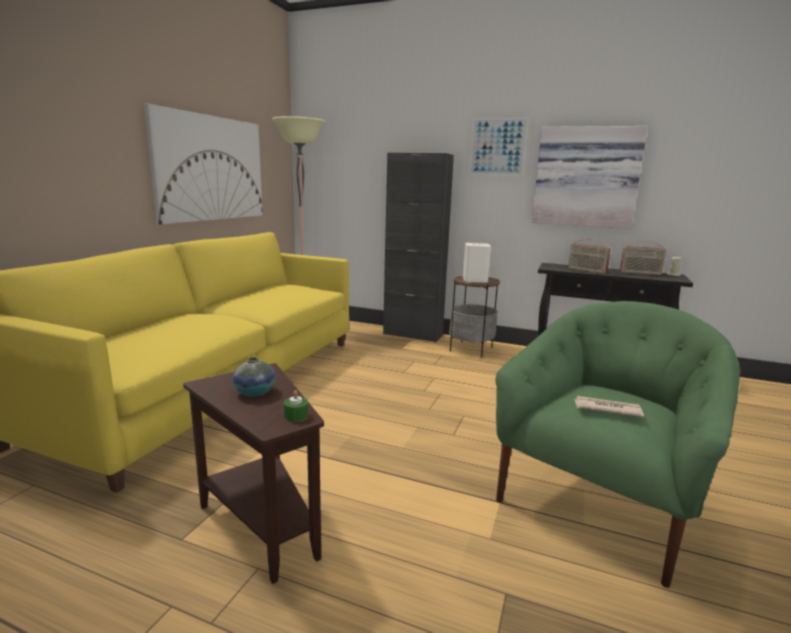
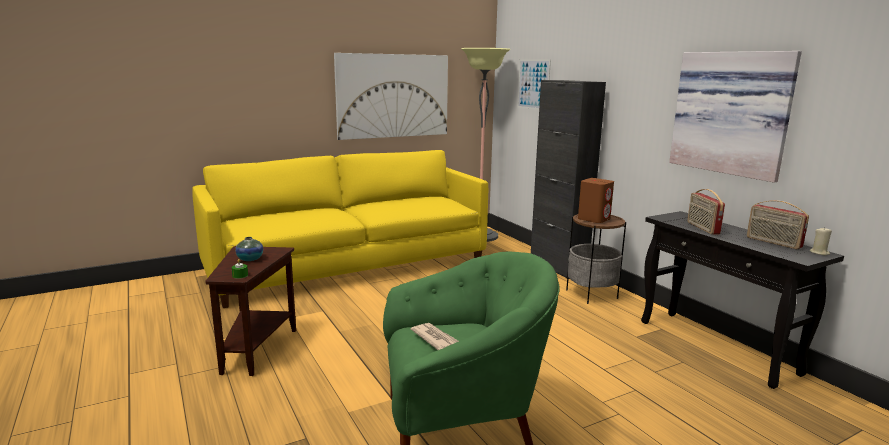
camera: 40 degrees right, 0 degrees up
white speaker [462,243,491,283] -> brown speaker [578,178,614,223]
picture [469,117,529,176] -> picture moved to [517,59,551,110]

